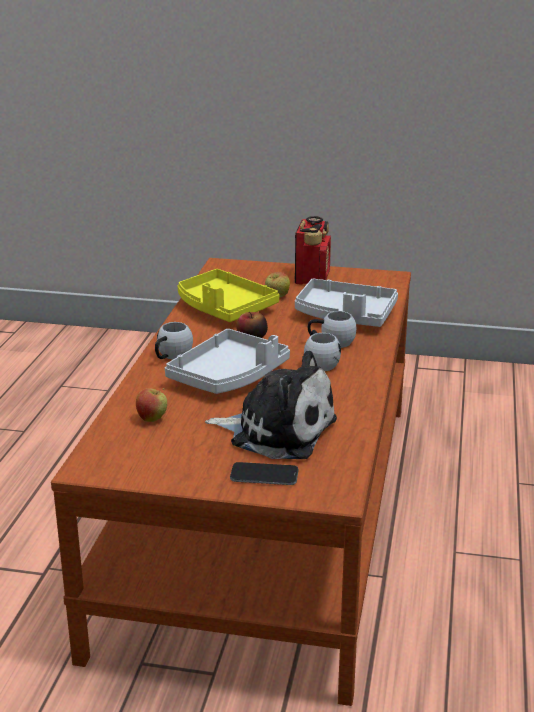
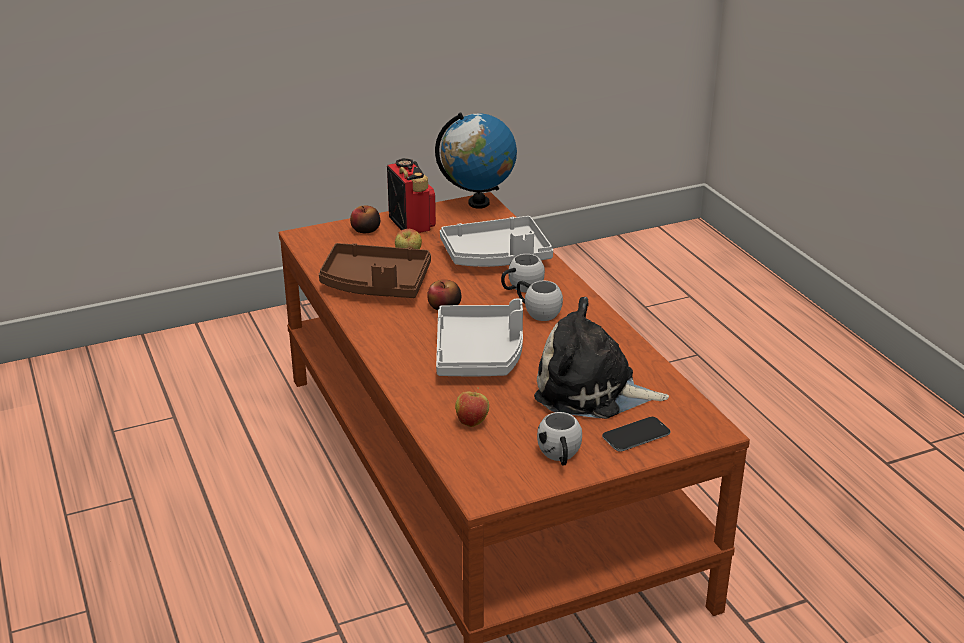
camera: 35 degrees left, 5 degrees up
white mug [155,322,193,360] -> white mug moved to [537,412,582,466]
yellow tray [178,269,279,322] -> brown tray [319,243,431,298]
plush toy [205,351,337,459] -> plush toy turned 150 degrees counterclockwise [534,297,669,419]
none -> apple [350,206,380,233]
none -> globe [435,112,517,209]

